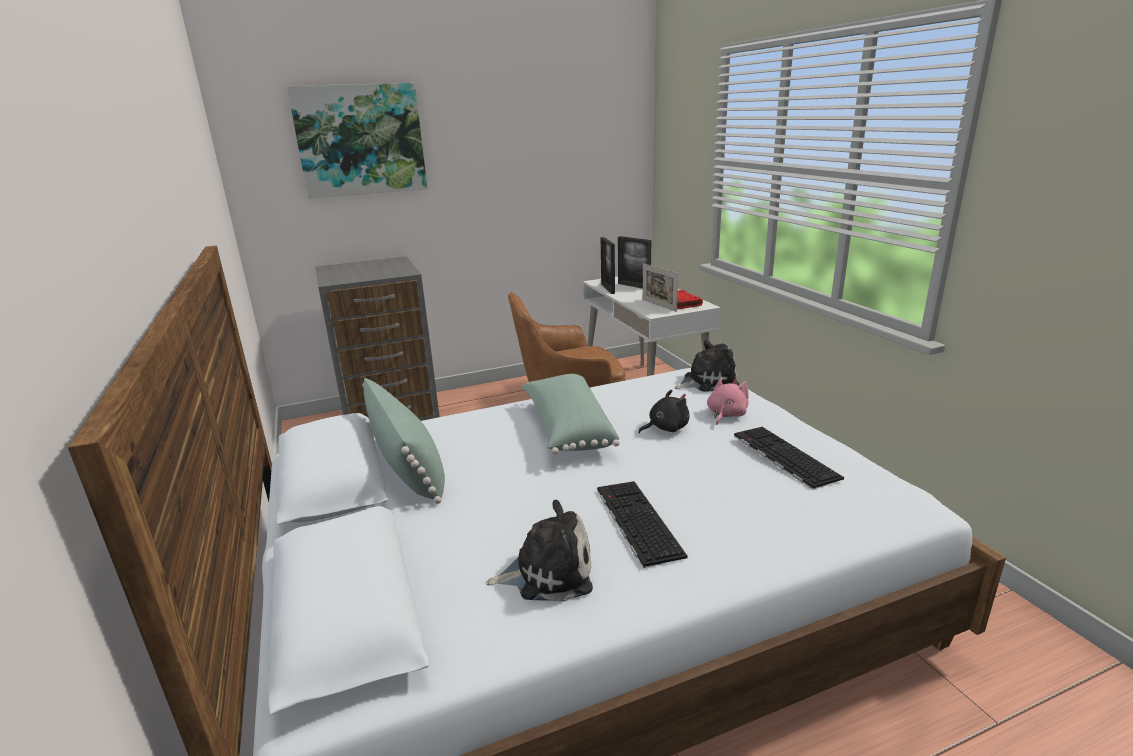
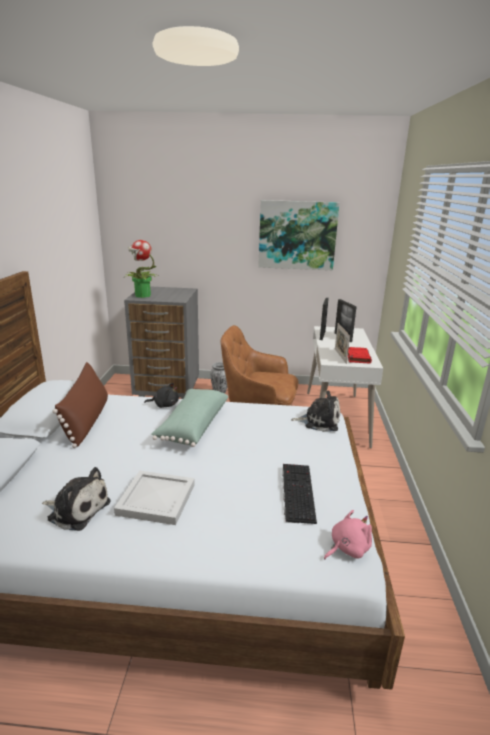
camera: 25 degrees right, 0 degrees up
picture [287,83,427,198] -> picture moved to [258,200,340,270]
green pillow [362,378,445,504] -> brown pillow [53,362,108,448]
keyboard [597,481,688,568] -> white tray [114,471,195,525]
black plush toy [638,390,690,433] -> black plush toy moved to [144,383,179,408]
pink plush toy [707,377,749,425] -> pink plush toy moved to [324,510,372,560]
none -> potted plant [123,240,157,298]
none -> vase [210,362,227,393]

